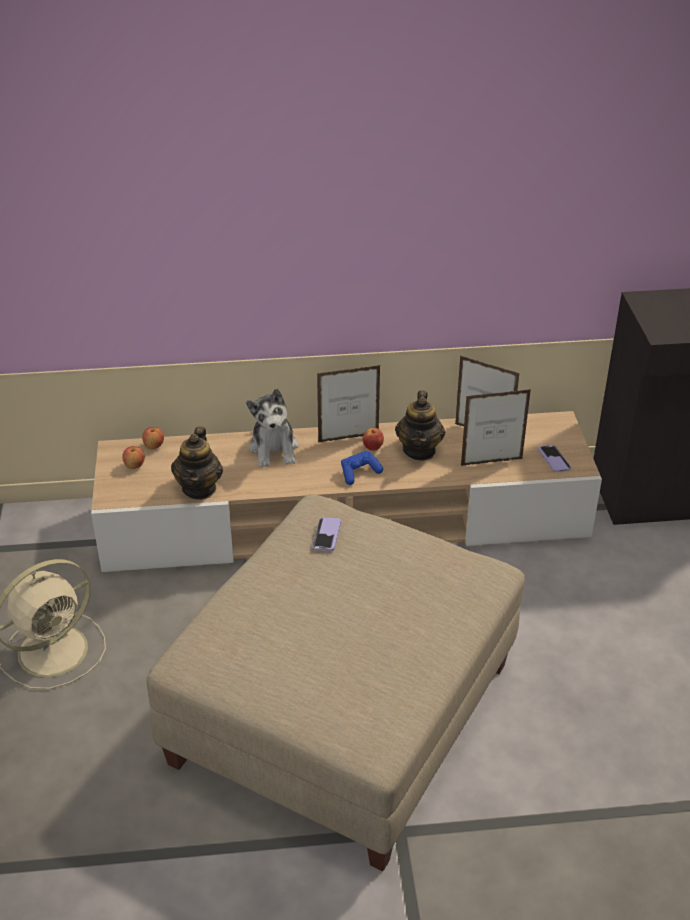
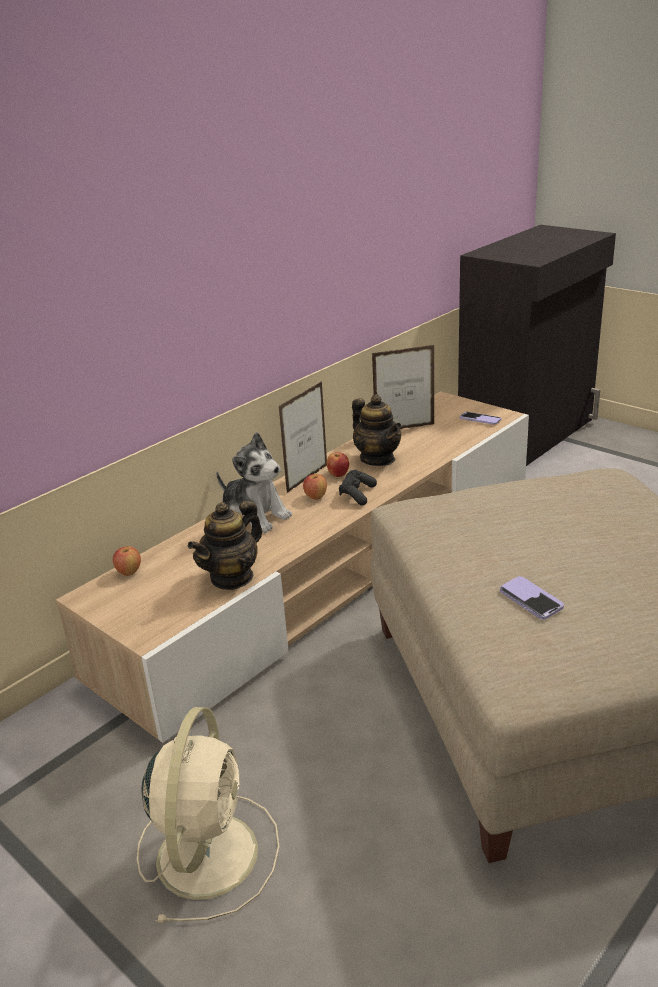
camera: 40 degrees left, 10 degrees down
apple [122,446,145,469] -> apple moved to [303,474,327,500]
teapot [171,426,223,499] -> teapot turned 75 degrees clockwise [188,501,262,590]
phone [312,518,341,551] -> phone moved to [500,576,564,620]
blue game controller [341,451,383,485] -> black game controller [339,470,377,506]
picture frame [461,389,531,466] -> none

